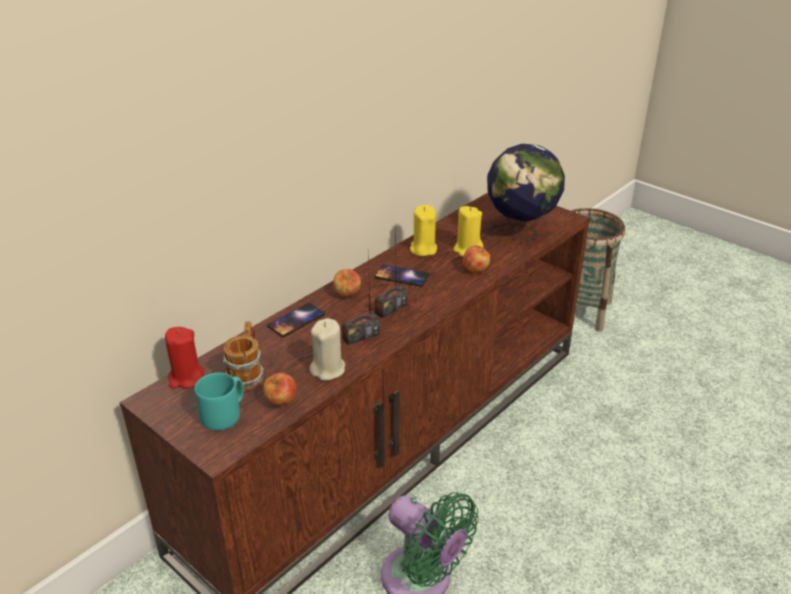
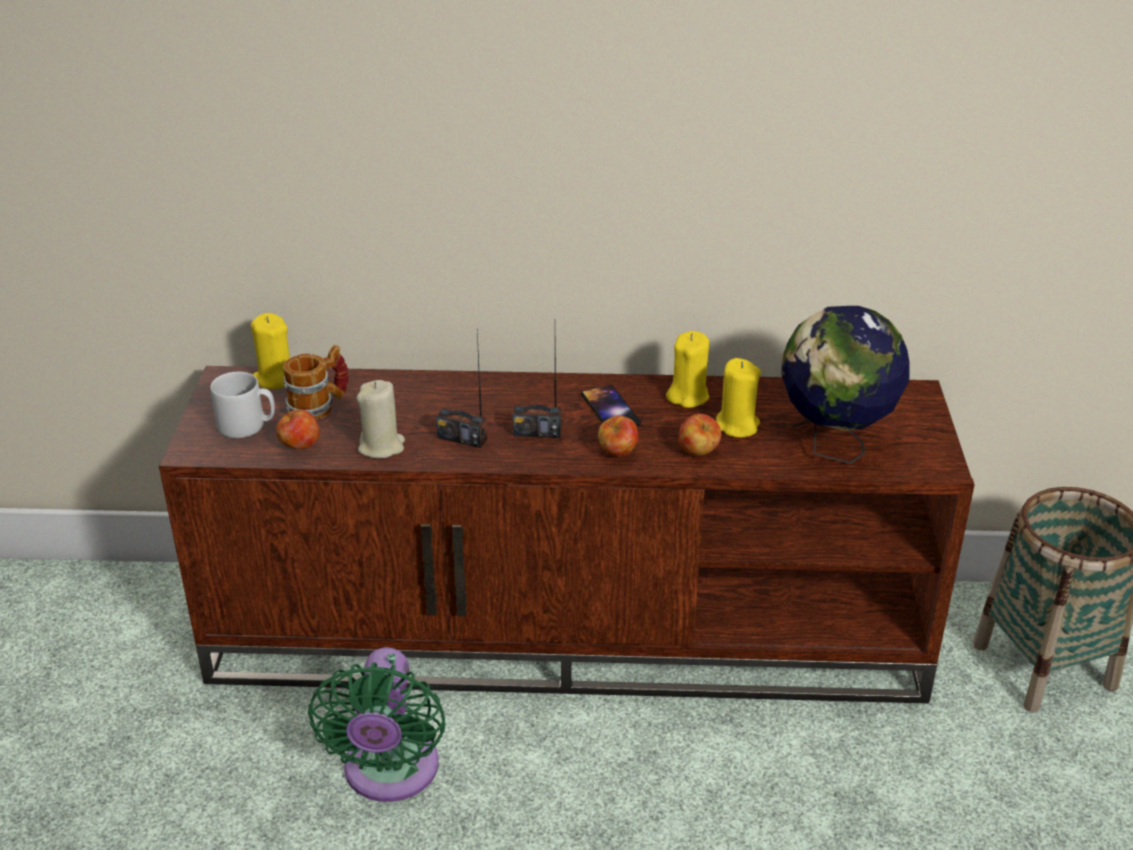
camera: 50 degrees right, 0 degrees up
red candle [165,327,205,389] -> yellow candle [251,313,290,389]
turquoise mug [195,373,244,431] -> grey mug [210,372,275,438]
phone [267,303,325,337] -> none
apple [333,269,361,297] -> apple moved to [598,415,639,456]

